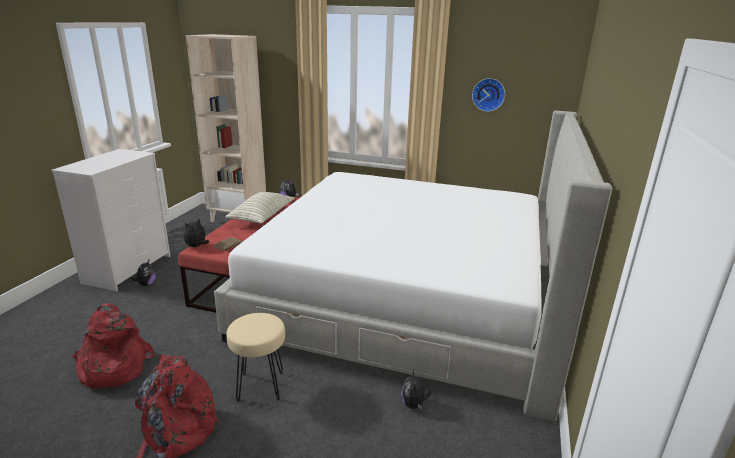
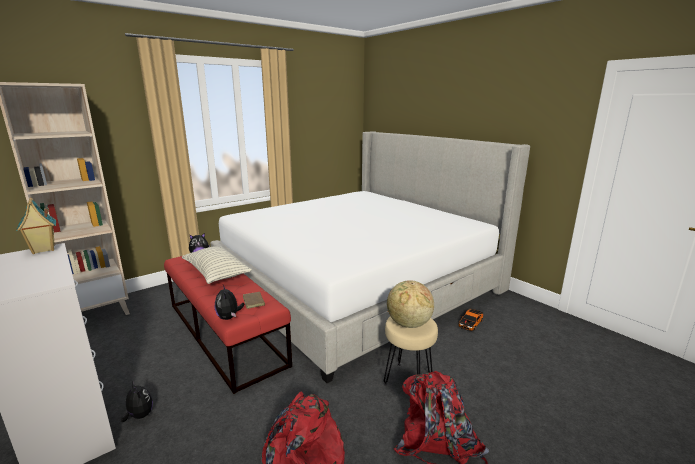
camera: 55 degrees left, 5 degrees down
plush toy [401,370,431,410] -> toy car [459,309,483,331]
wall clock [472,78,505,112] -> none
none -> toy house [16,197,56,254]
none -> globe [387,280,434,328]

